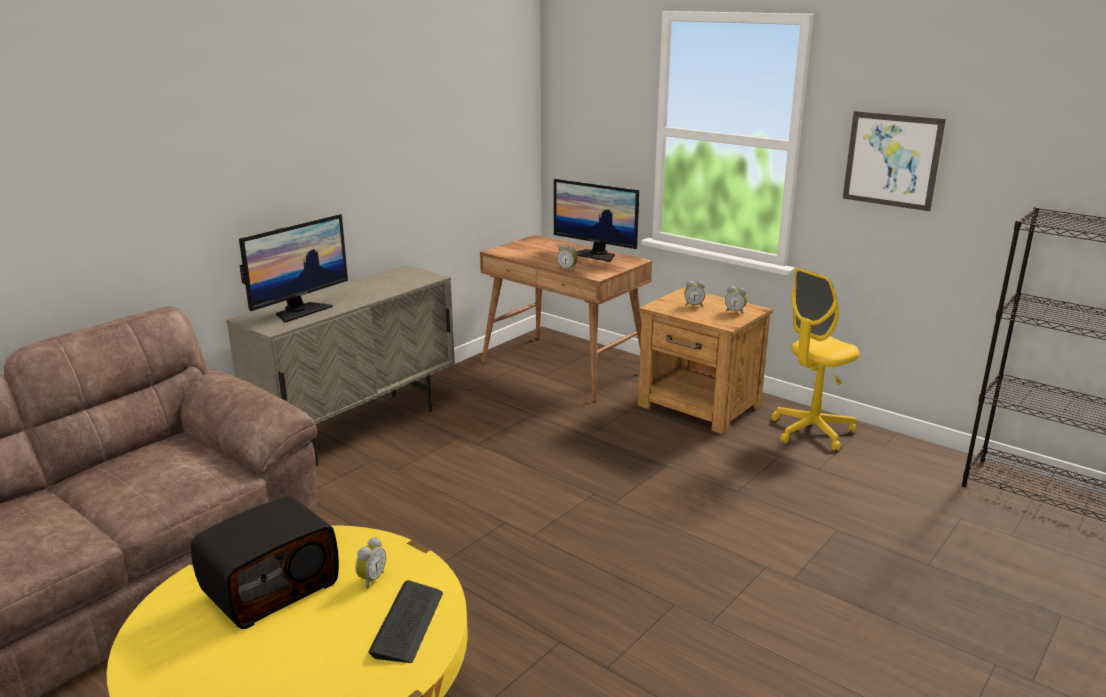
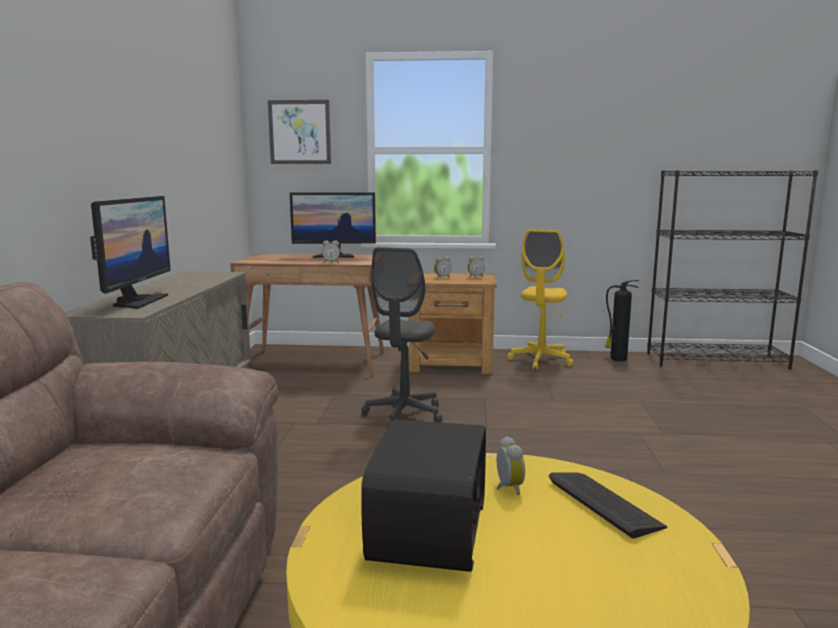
camera: 35 degrees left, 10 degrees down
picture [843,111,946,211] -> picture moved to [268,100,331,164]
none -> grey office chair [361,247,442,427]
none -> fire extinguisher [605,280,639,361]

